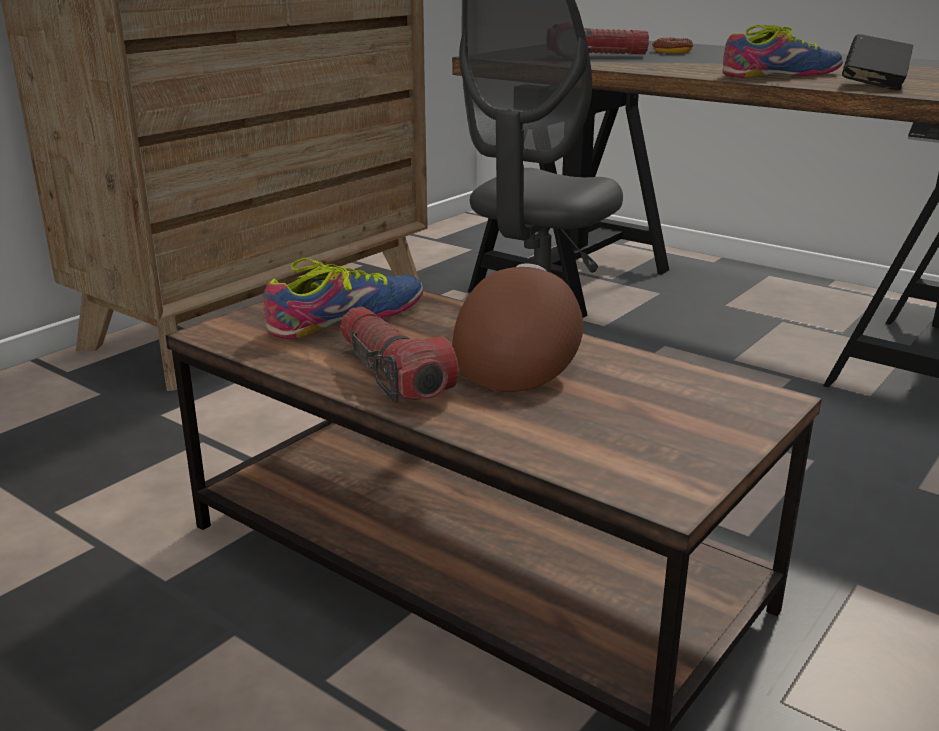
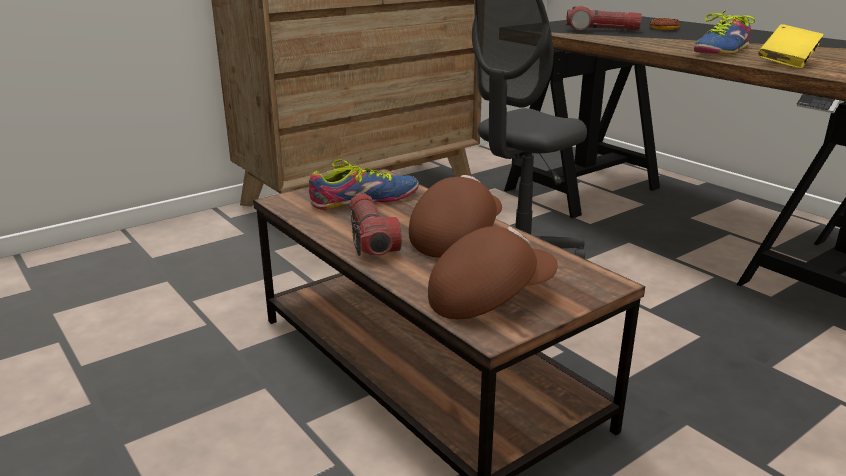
camera: 15 degrees right, 0 degrees up
shoe [722,25,843,78] -> shoe turned 135 degrees clockwise [694,10,755,54]
black book [842,34,914,90] -> yellow book [758,24,824,69]
none -> brown cap [428,226,558,319]

